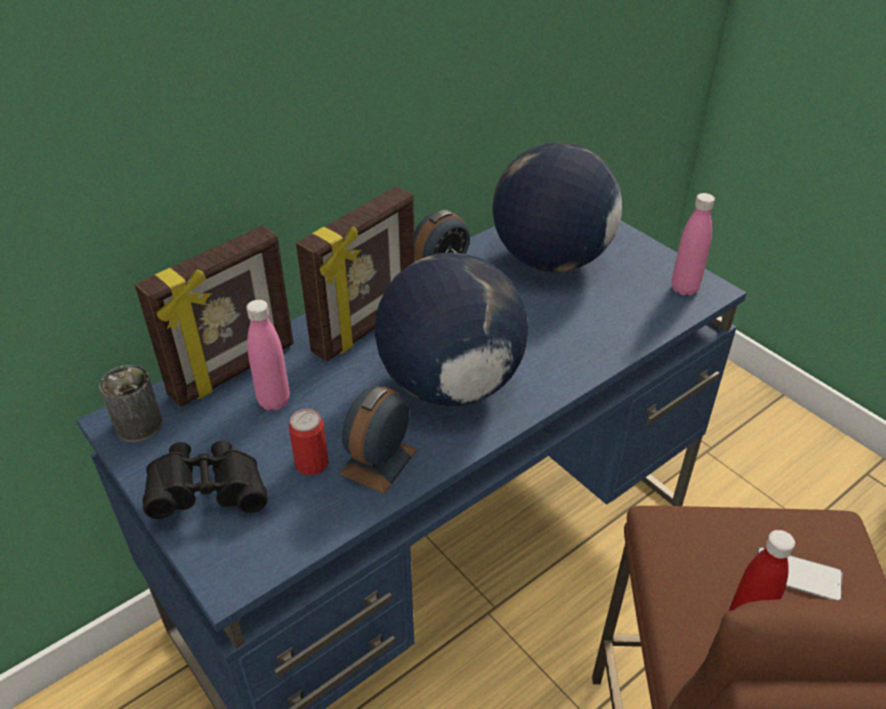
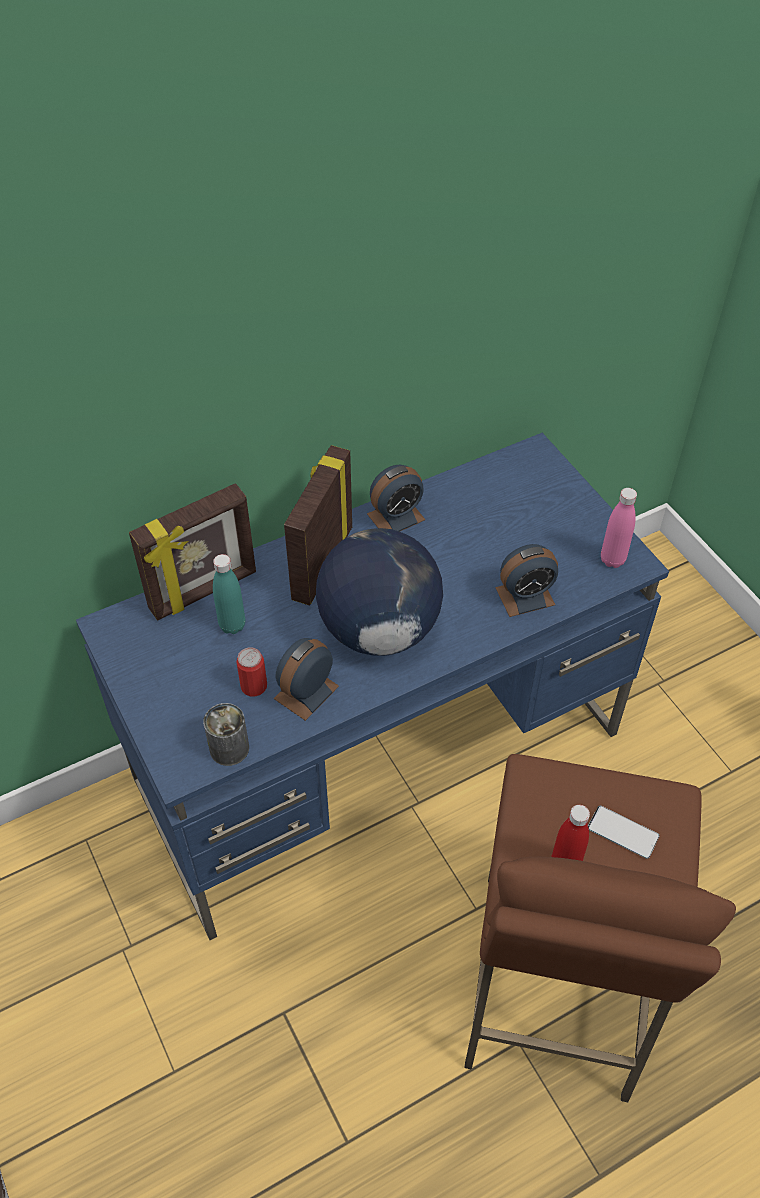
camera: 10 degrees right, 10 degrees up
can [99,365,162,442] -> can moved to [203,703,249,766]
black binoculars [143,440,268,519] -> none
pink bottle [246,300,290,411] -> turquoise bottle [213,554,245,634]
picture frame [296,186,415,361] -> picture frame turned 150 degrees clockwise [284,445,352,606]
globe [493,142,622,272] -> none
none -> alarm clock [495,544,558,617]

